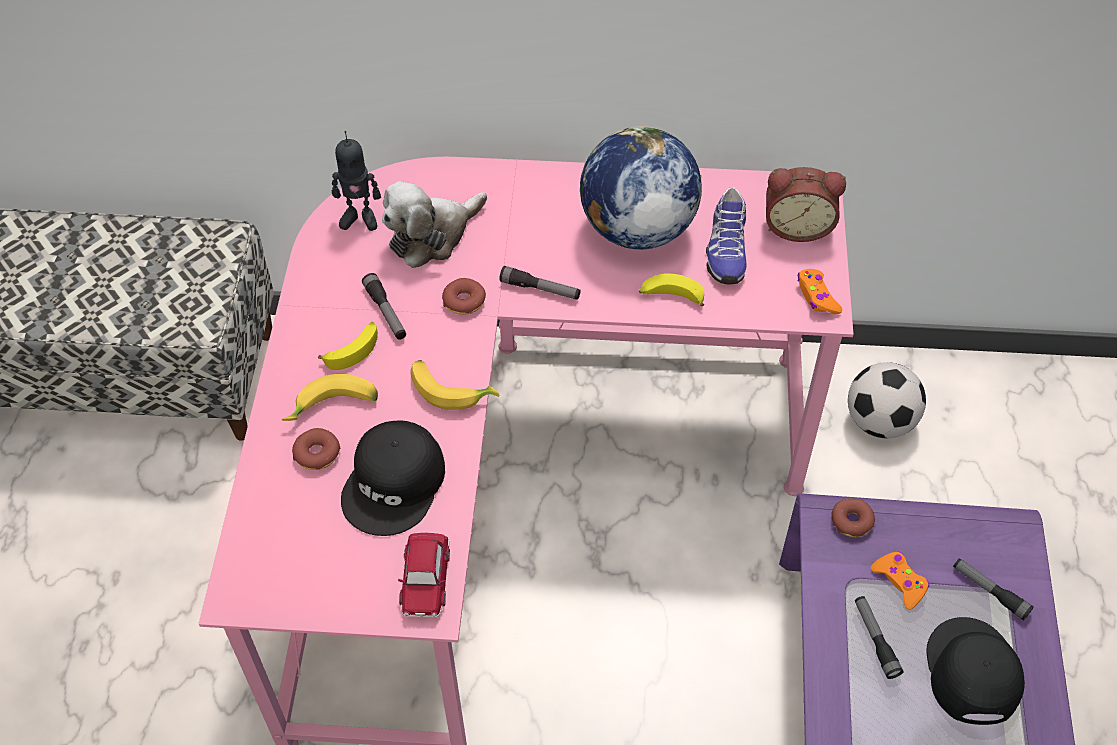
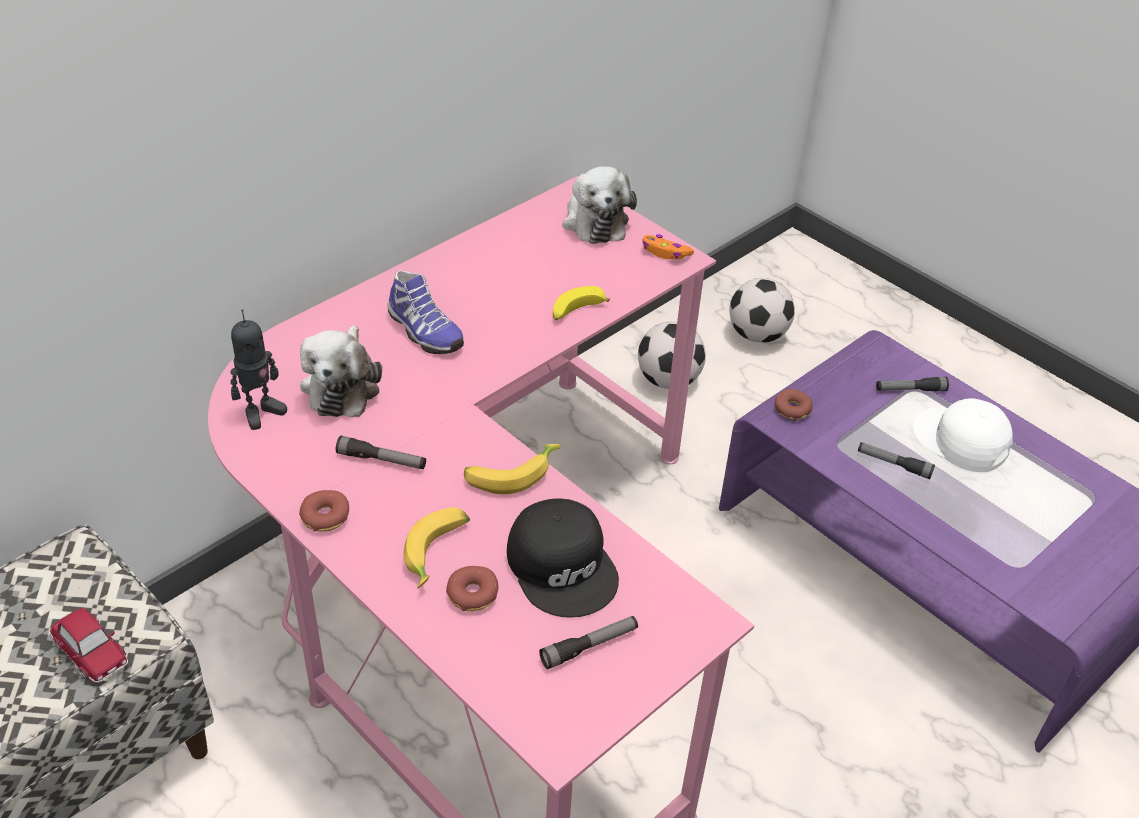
camera: 50 degrees left, 10 degrees down
banana [318,322,378,370] -> none
toy car [398,533,450,617] -> toy car moved to [50,608,128,683]
donut [442,278,486,315] -> donut moved to [299,490,349,532]
flashlight [499,266,581,300] -> flashlight moved to [539,616,638,669]
globe [580,126,702,249] -> none
shoe [706,187,747,285] -> shoe moved to [387,270,464,354]
alarm clock [766,167,846,242] -> plush toy [563,166,637,244]
orange game controller [871,552,929,610] -> none
black cap [926,617,1025,725] -> white cap [913,398,1013,472]
none -> football [730,278,795,343]

